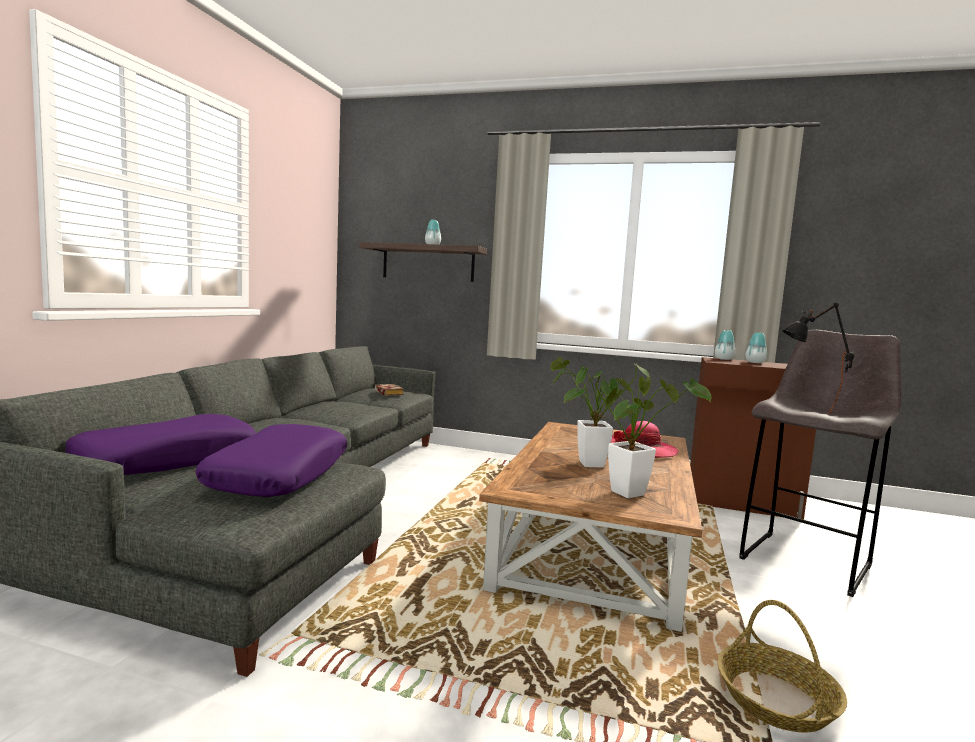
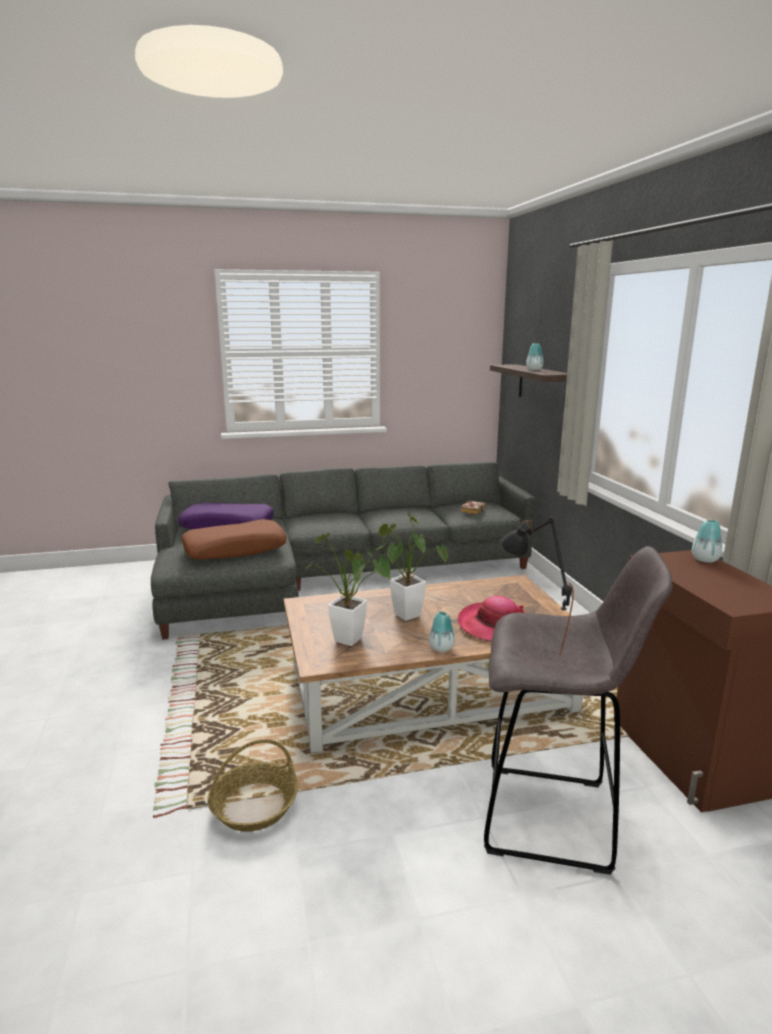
camera: 60 degrees right, 10 degrees up
purple pillow [195,424,347,497] -> brown pillow [181,519,286,559]
vase [745,333,767,363] -> vase moved to [429,611,455,652]

